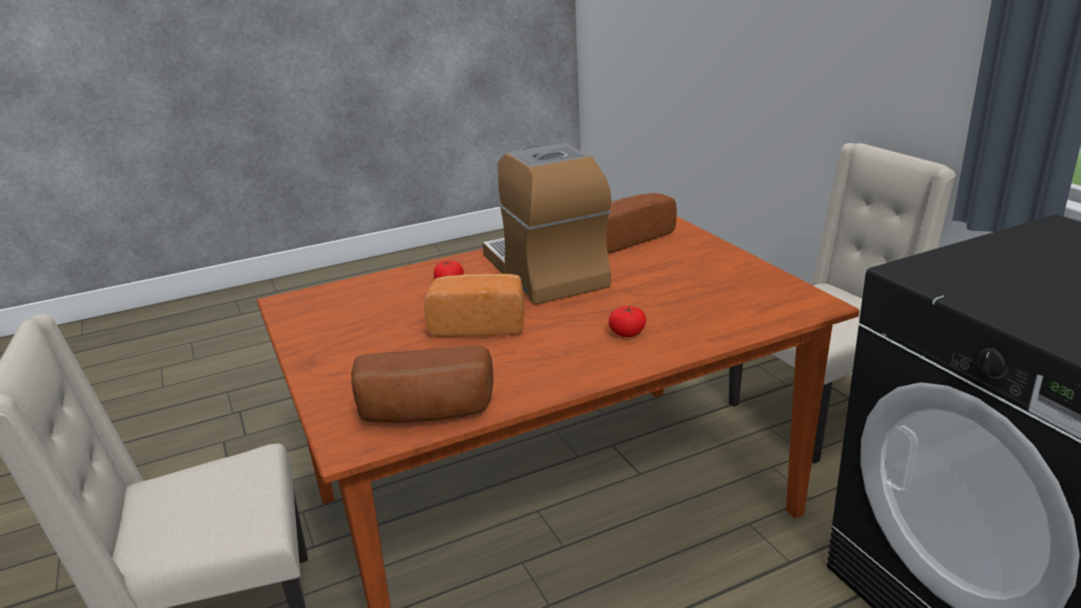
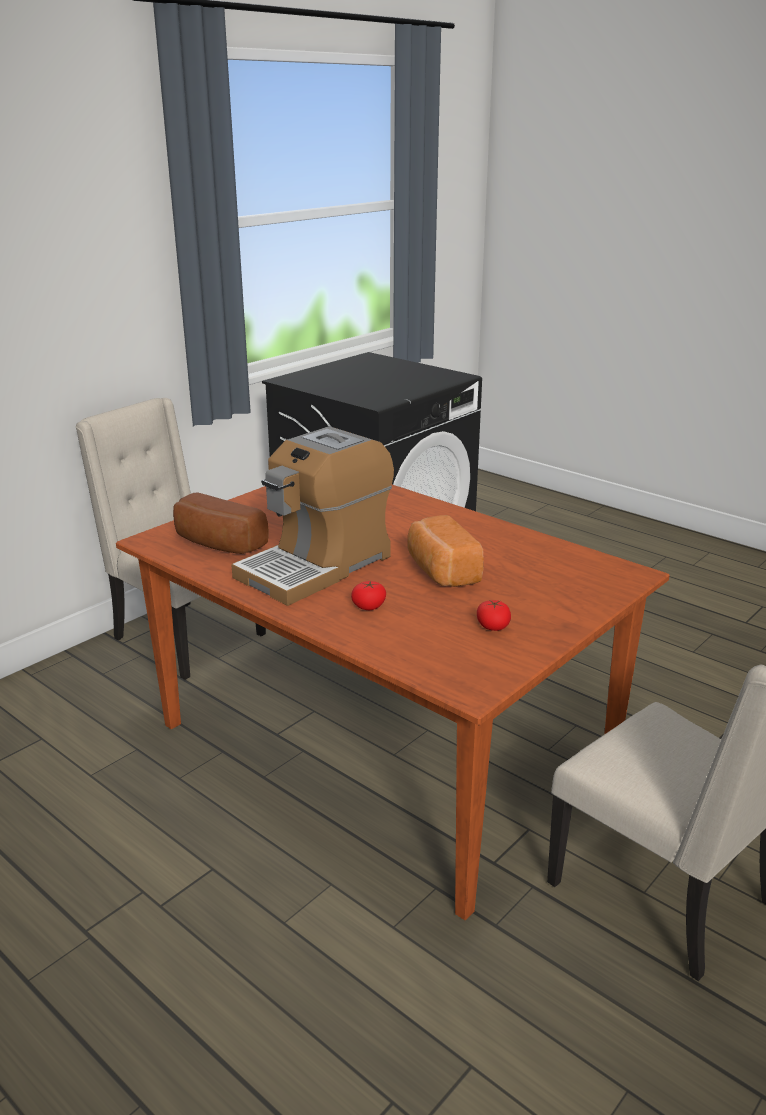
camera: 115 degrees left, 0 degrees up
bread [351,346,493,423] -> none
tomato [609,306,646,337] -> tomato moved to [477,600,511,631]

